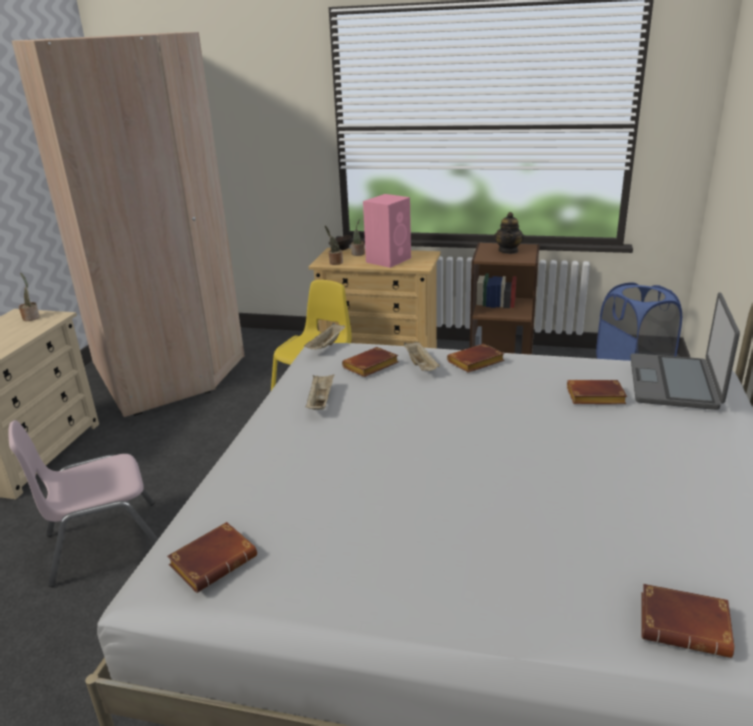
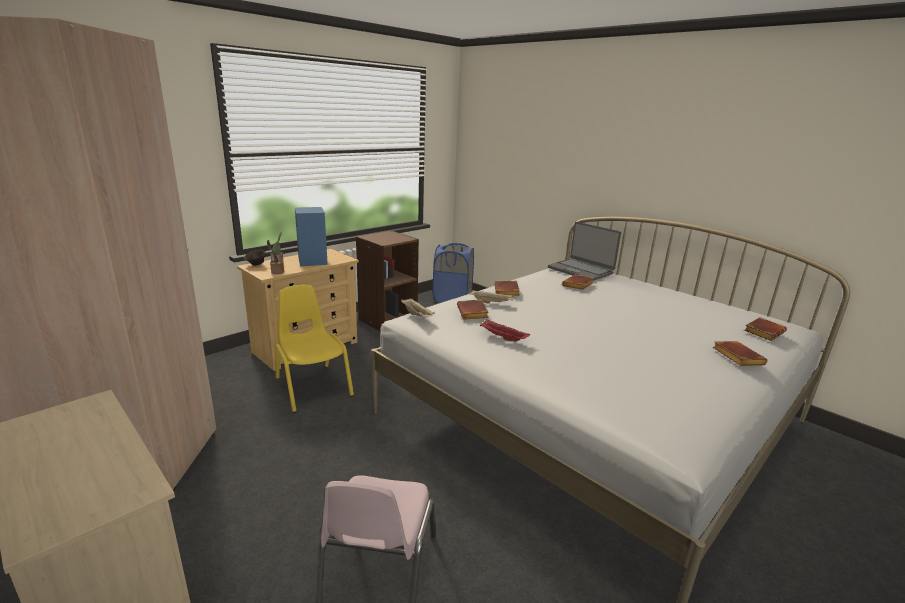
camera: 60 degrees left, 5 degrees down
potted plant [19,273,40,321] -> none
brown book [167,522,257,593] -> brown book moved to [713,341,768,366]
beige tray [306,375,334,410] -> red tray [480,320,530,342]
pink speaker [363,194,411,268] -> blue speaker [295,207,328,266]
teapot [494,212,524,254] -> none

